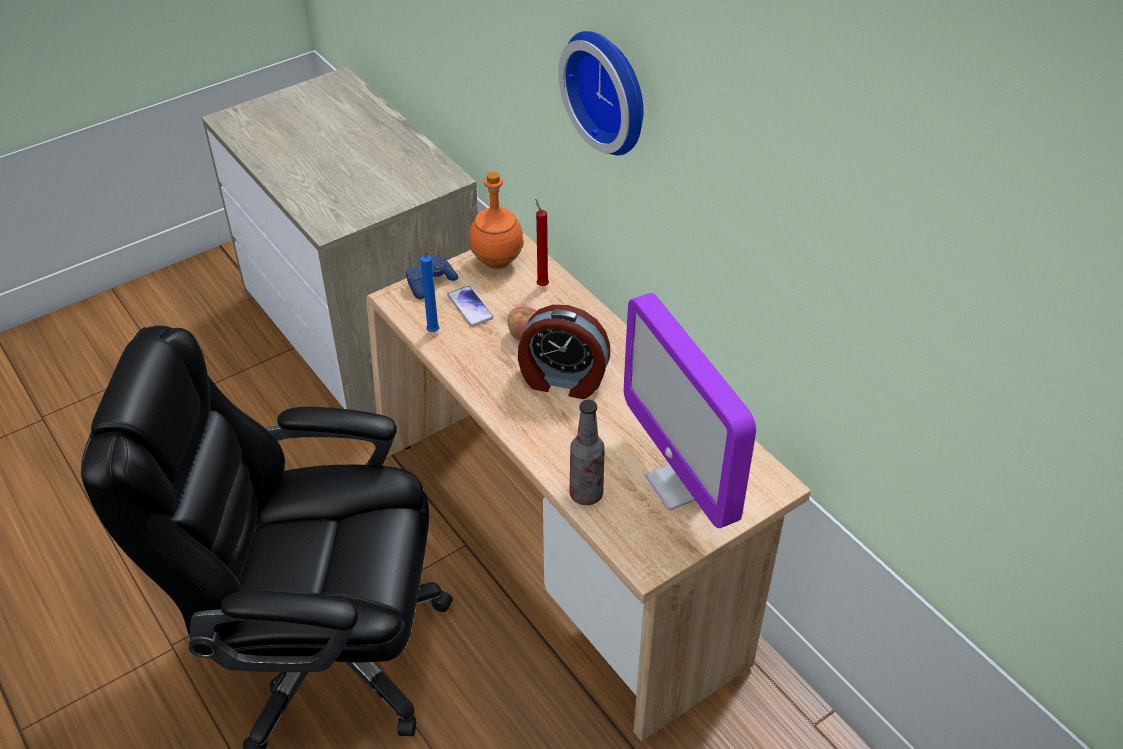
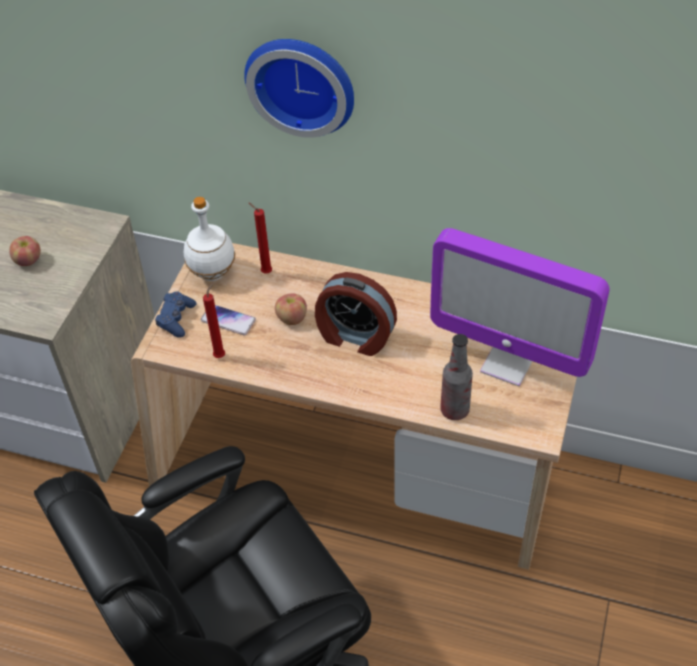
camera: 35 degrees left, 5 degrees up
blue candle [420,246,439,332] -> red candle [203,283,225,358]
orange bottle [469,172,524,270] -> white bottle [184,197,235,281]
alarm clock [518,305,610,399] -> alarm clock turned 45 degrees clockwise [315,272,397,356]
none -> apple [9,236,41,266]

